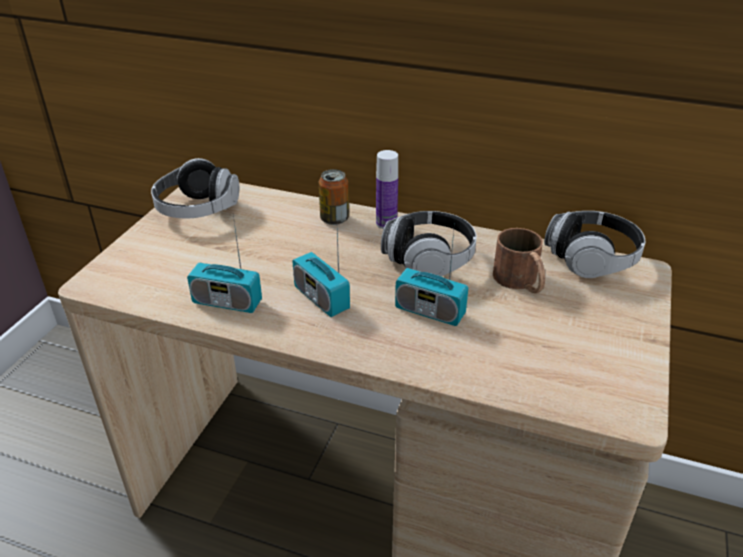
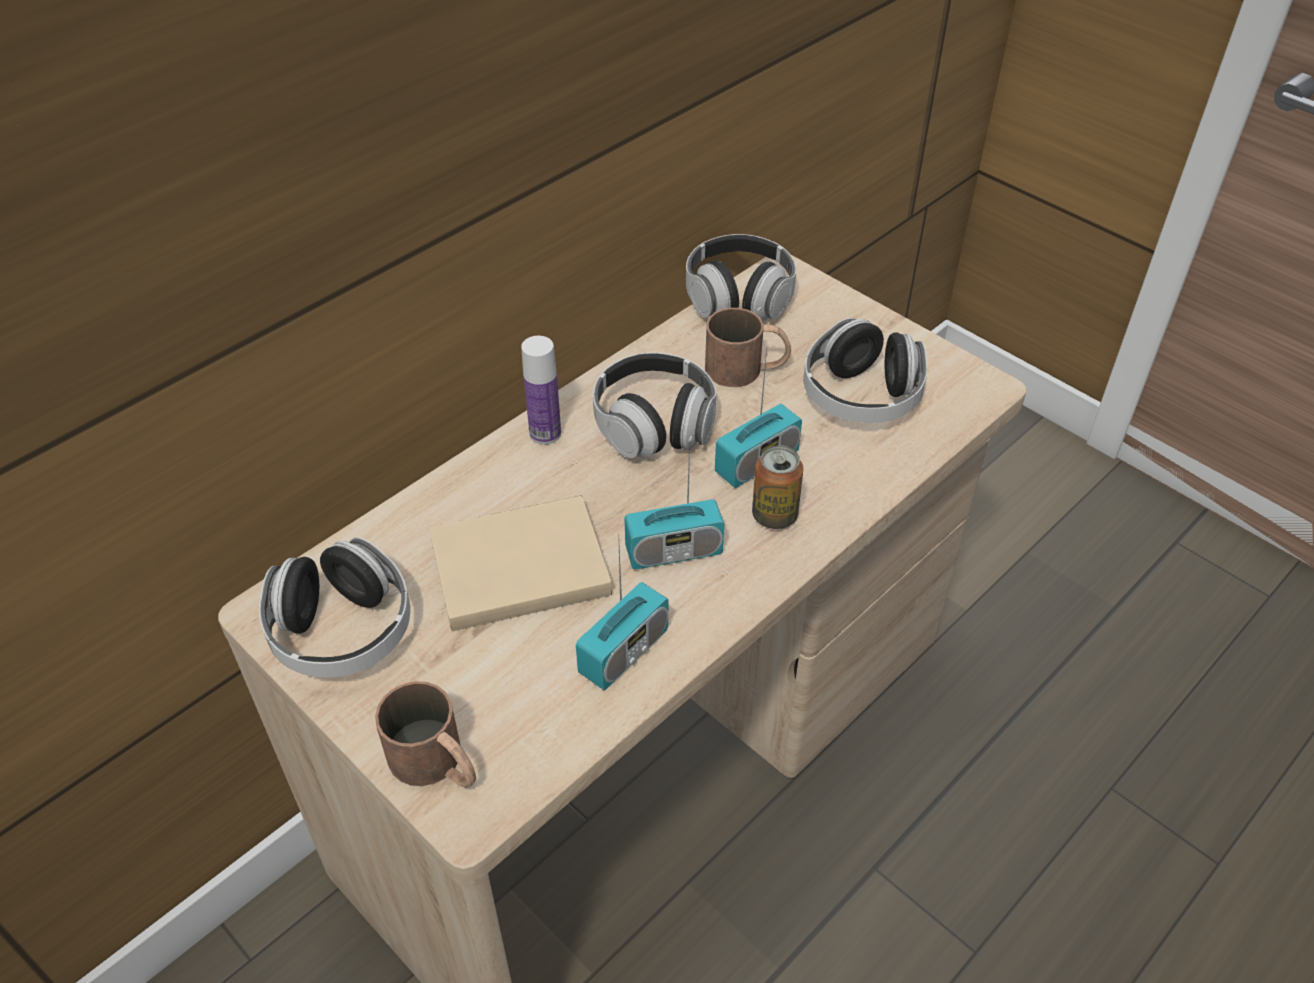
camera: 65 degrees left, 10 degrees up
can [319,169,349,225] -> can moved to [752,445,803,529]
none -> brown mug [375,681,476,788]
none -> beige book [429,495,612,631]
none -> headphones [804,318,928,423]

